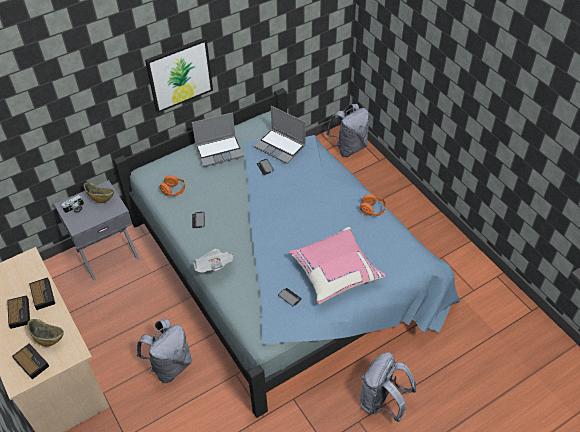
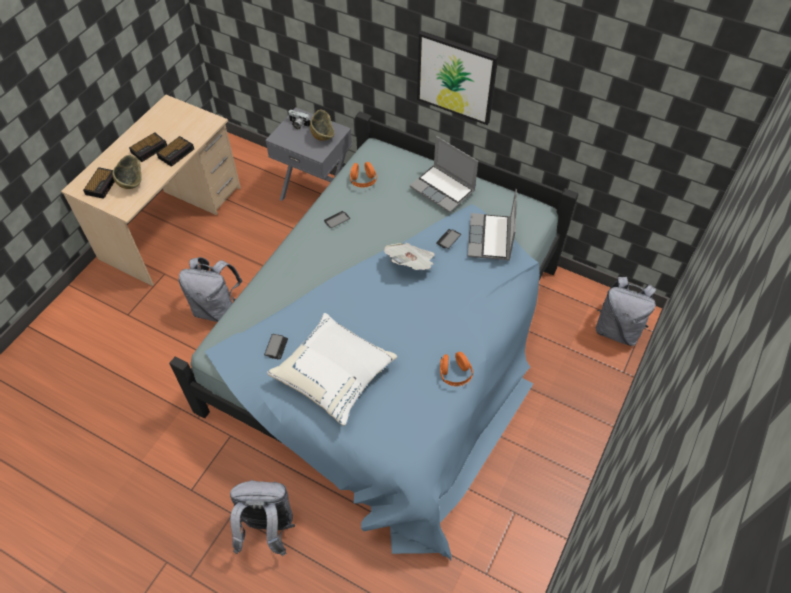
camera: 60 degrees right, 5 degrees up
newspaper [194,249,233,273] -> newspaper moved to [384,243,435,270]
pink pillow [289,227,386,304] -> white pillow [267,313,397,426]

